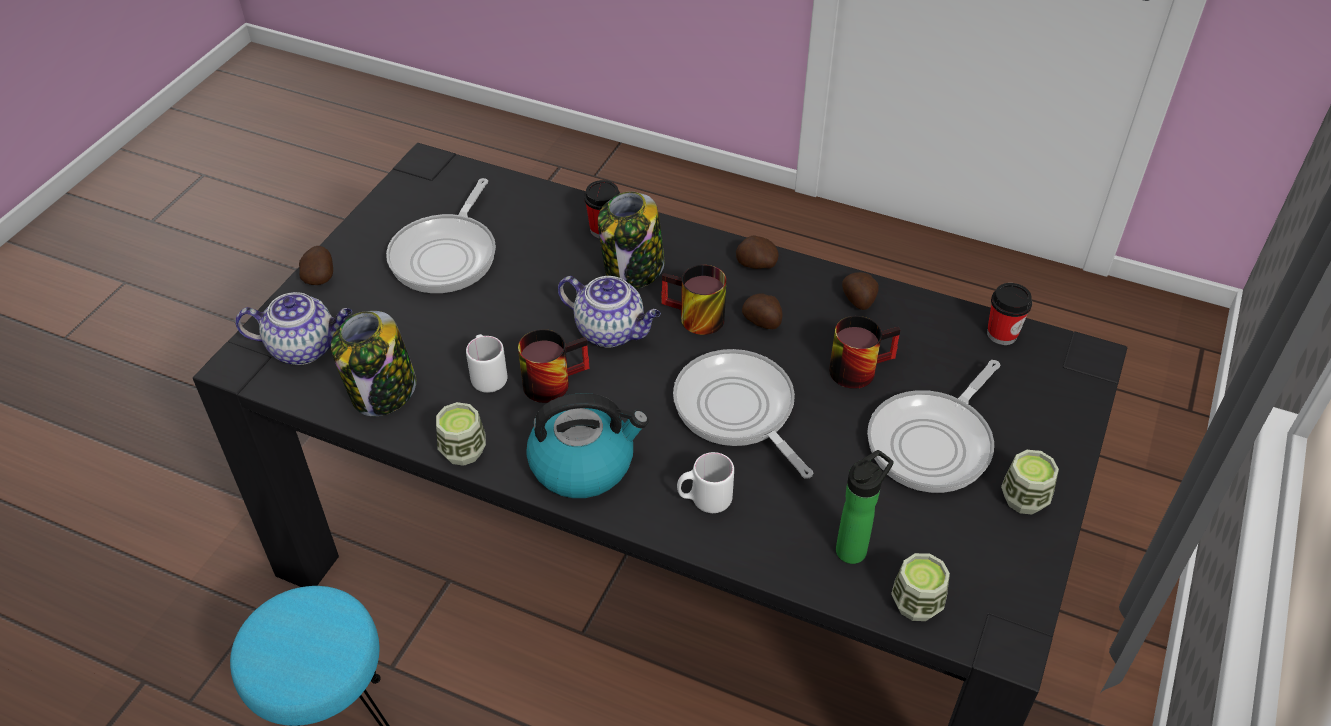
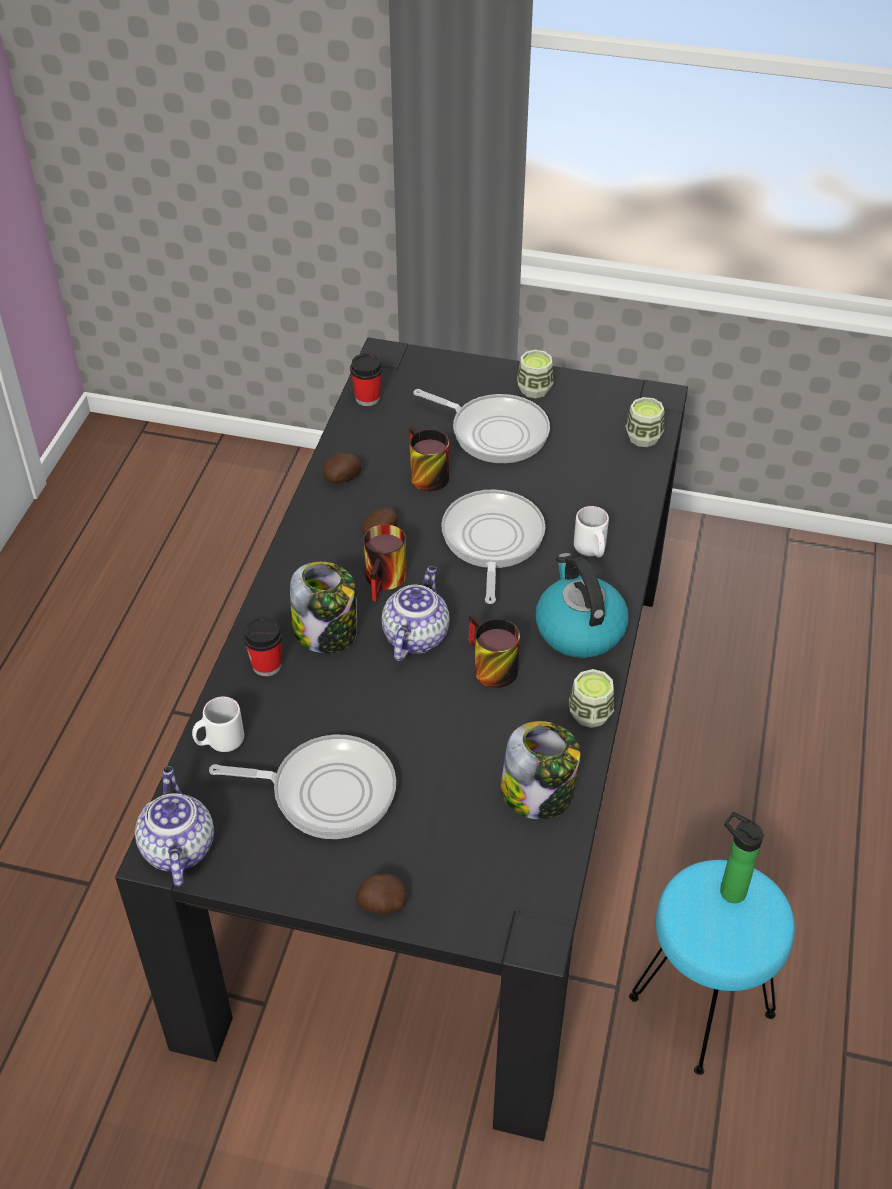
camera: 100 degrees left, 0 degrees up
teapot [235,292,352,365] -> teapot moved to [135,766,214,886]
white mug [466,334,507,393] -> white mug moved to [192,697,244,752]
frying pan [673,349,814,479] -> frying pan turned 135 degrees clockwise [441,490,545,604]
potato [736,236,779,269] -> none
bottle [836,450,894,564] -> bottle moved to [720,812,764,903]

